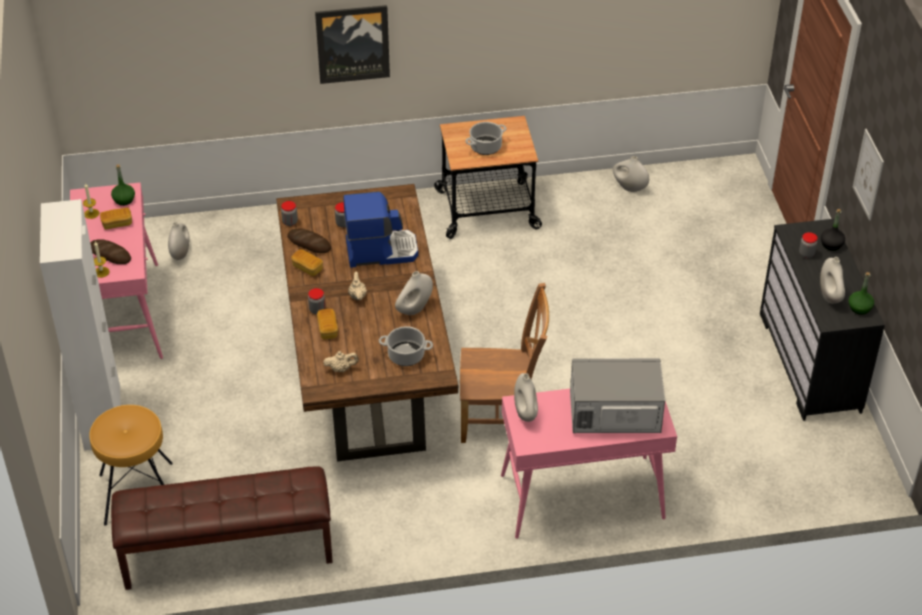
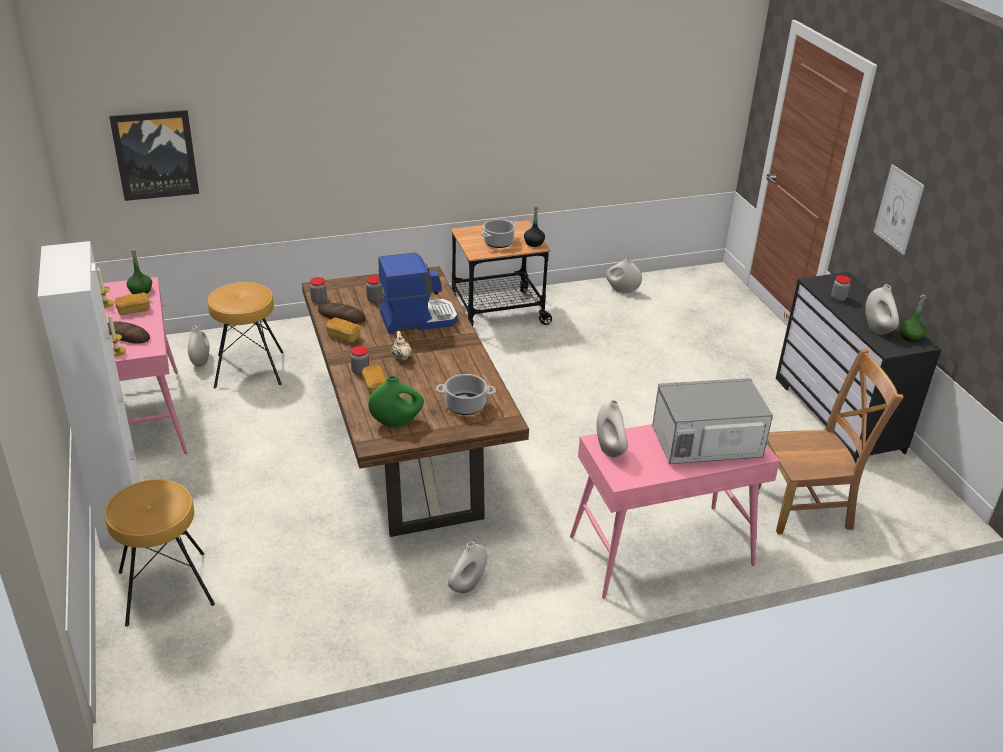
camera: 10 degrees left, 10 degrees down
brown bench [111,466,333,590] -> none
picture [315,5,390,84] -> picture moved to [109,110,199,201]
beige teapot [323,351,359,372] -> green vase [368,376,424,428]
white vase [395,271,433,315] -> white vase moved to [448,542,487,593]
brown chair [460,283,549,443] -> brown chair moved to [759,348,904,535]
black bottle [821,209,845,251] -> black bottle moved to [524,206,545,247]
none -> brown stool [208,282,283,388]

